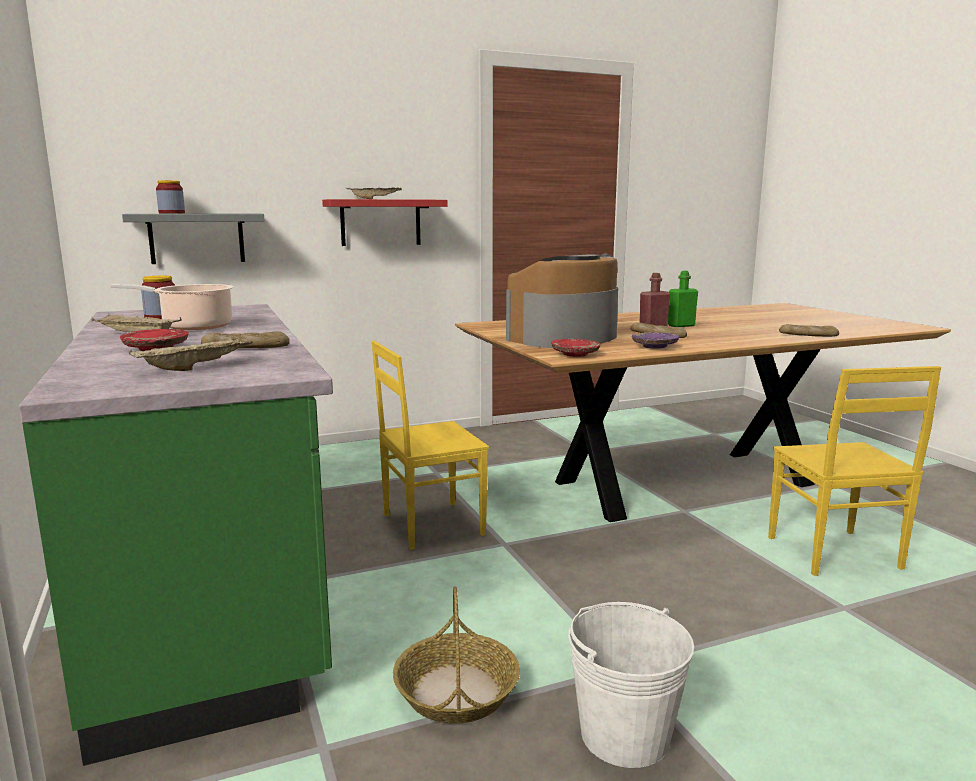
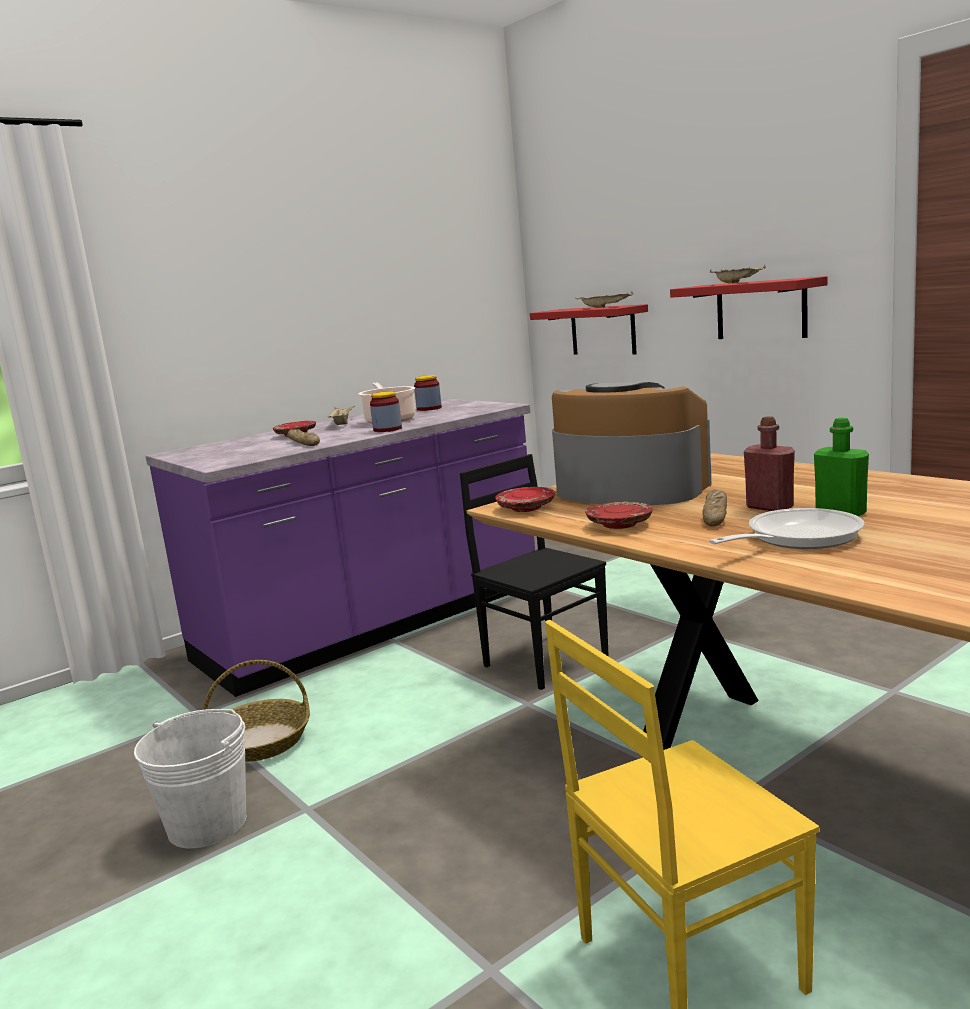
camera: 75 degrees right, 0 degrees up
green counter [19,304,333,766] -> purple counter [145,399,535,697]
grey shelf [122,213,265,264] -> red shelf [530,304,648,355]
beige tray [129,335,253,371] -> beige tray moved to [576,291,633,308]
jar [156,180,185,213] -> jar moved to [370,391,402,432]
yellow chair [372,341,489,550] -> black chair [460,454,609,690]
purple plate [632,332,679,349] -> red plate [585,502,653,529]
bread [779,324,839,337] -> none
none -> frying pan [709,508,865,549]

